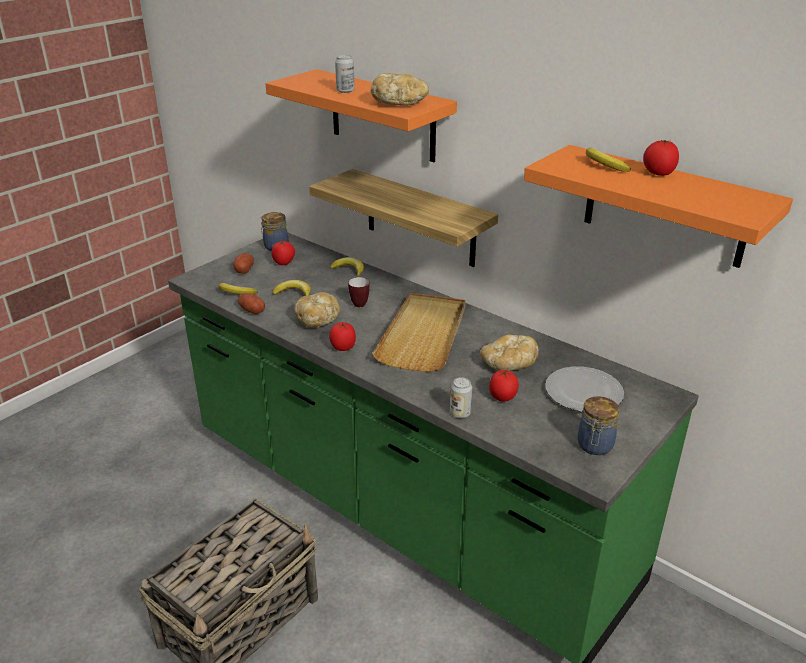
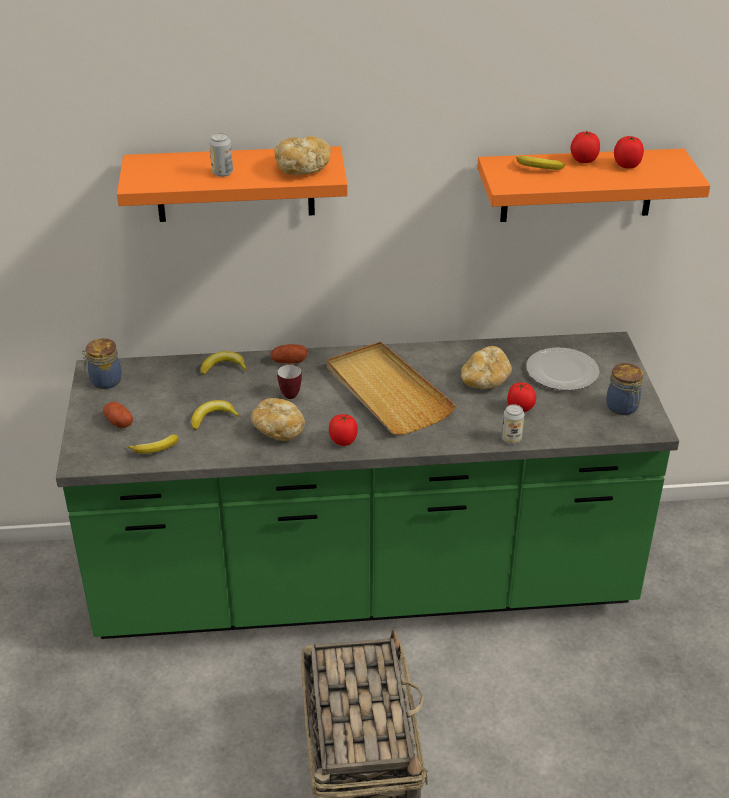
camera: 45 degrees left, 5 degrees up
potato [238,293,265,314] -> potato moved to [270,344,307,364]
tomato [271,241,295,265] -> tomato moved to [614,136,644,169]
shelf [309,169,498,267] -> none

